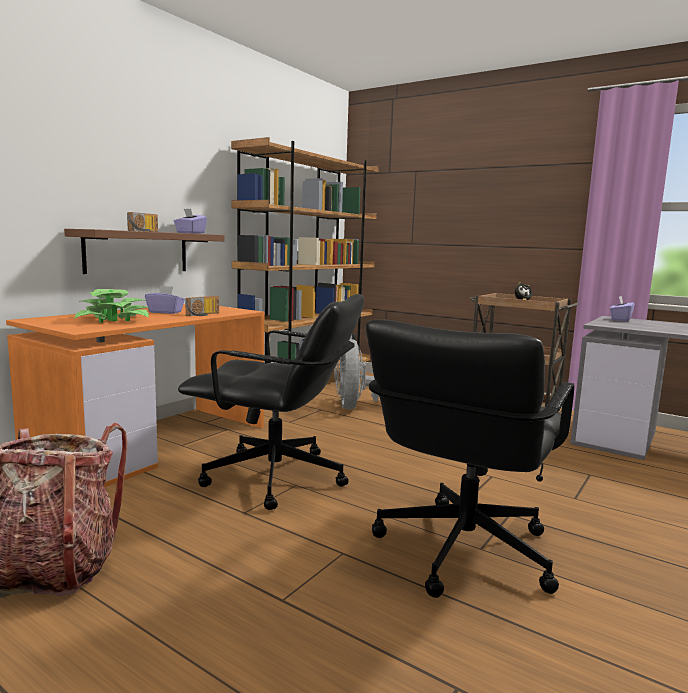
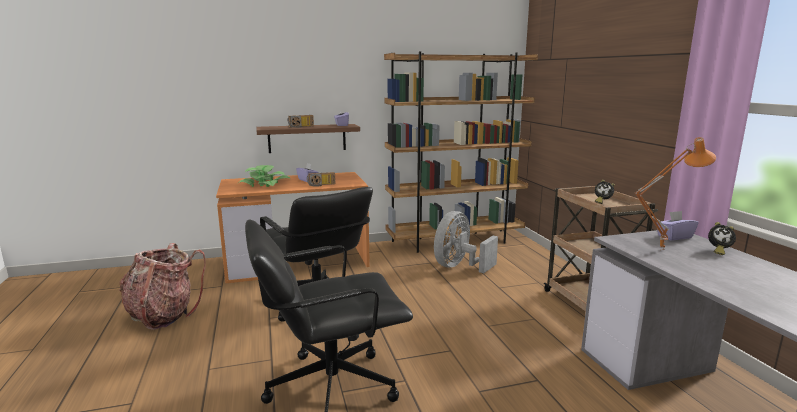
camera: 40 degrees right, 5 degrees up
none -> orange table lamp [635,137,716,250]
none -> alarm clock [708,222,736,255]

